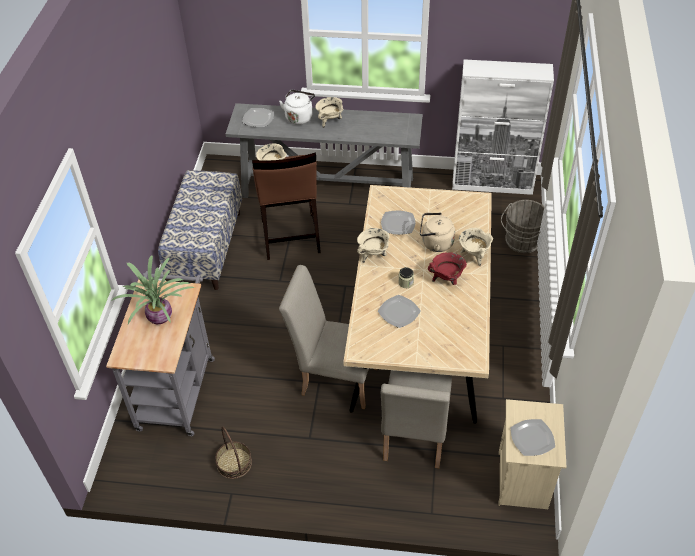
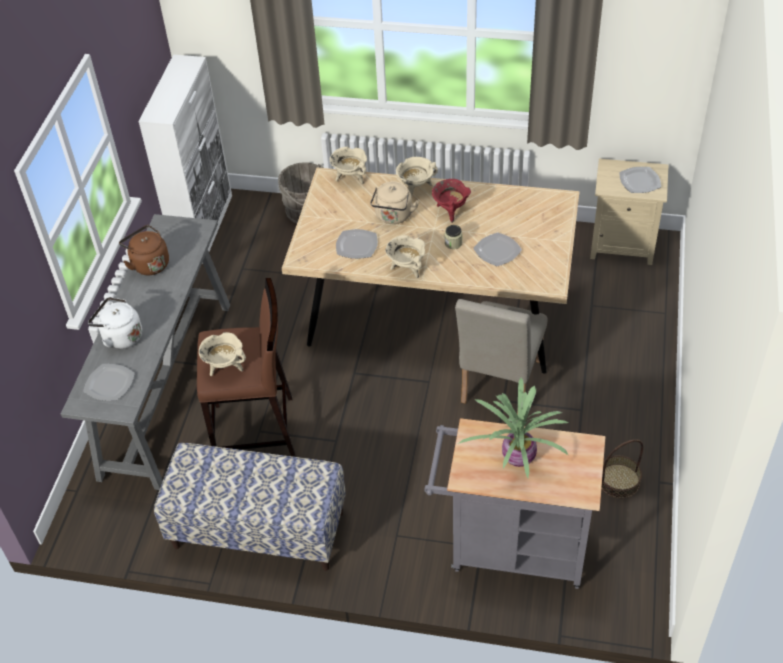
camera: 85 degrees left, 0 degrees up
beige cooking pot [315,97,343,128] -> beige cooking pot moved to [330,147,367,184]
beige chair [381,370,452,468] -> none
none -> brown kettle [119,225,169,275]

